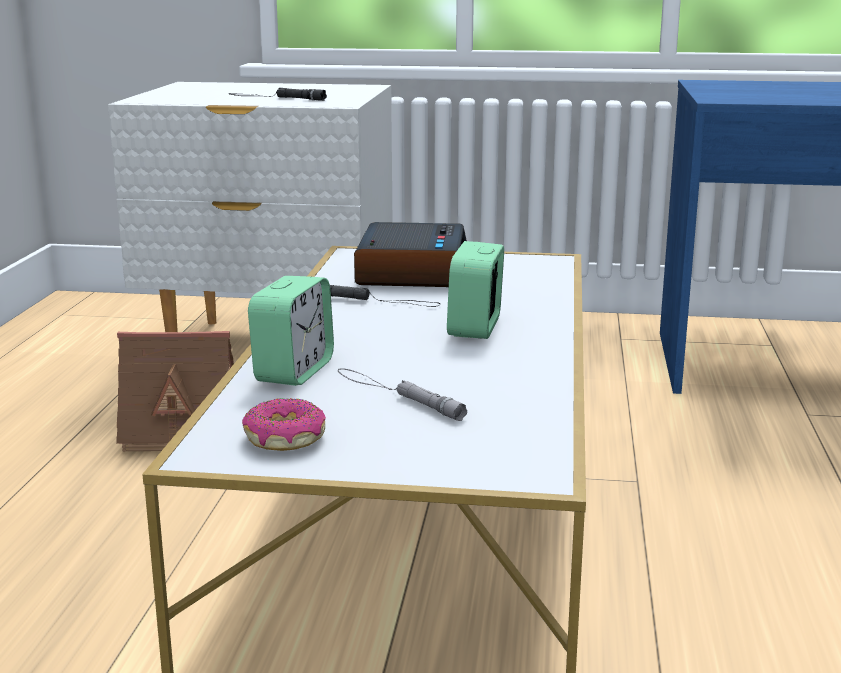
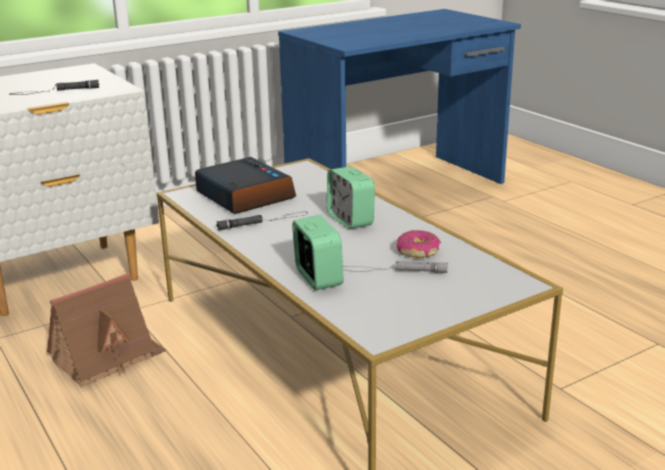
camera: 40 degrees left, 5 degrees up
donut [242,398,326,451] -> donut moved to [397,230,441,258]

